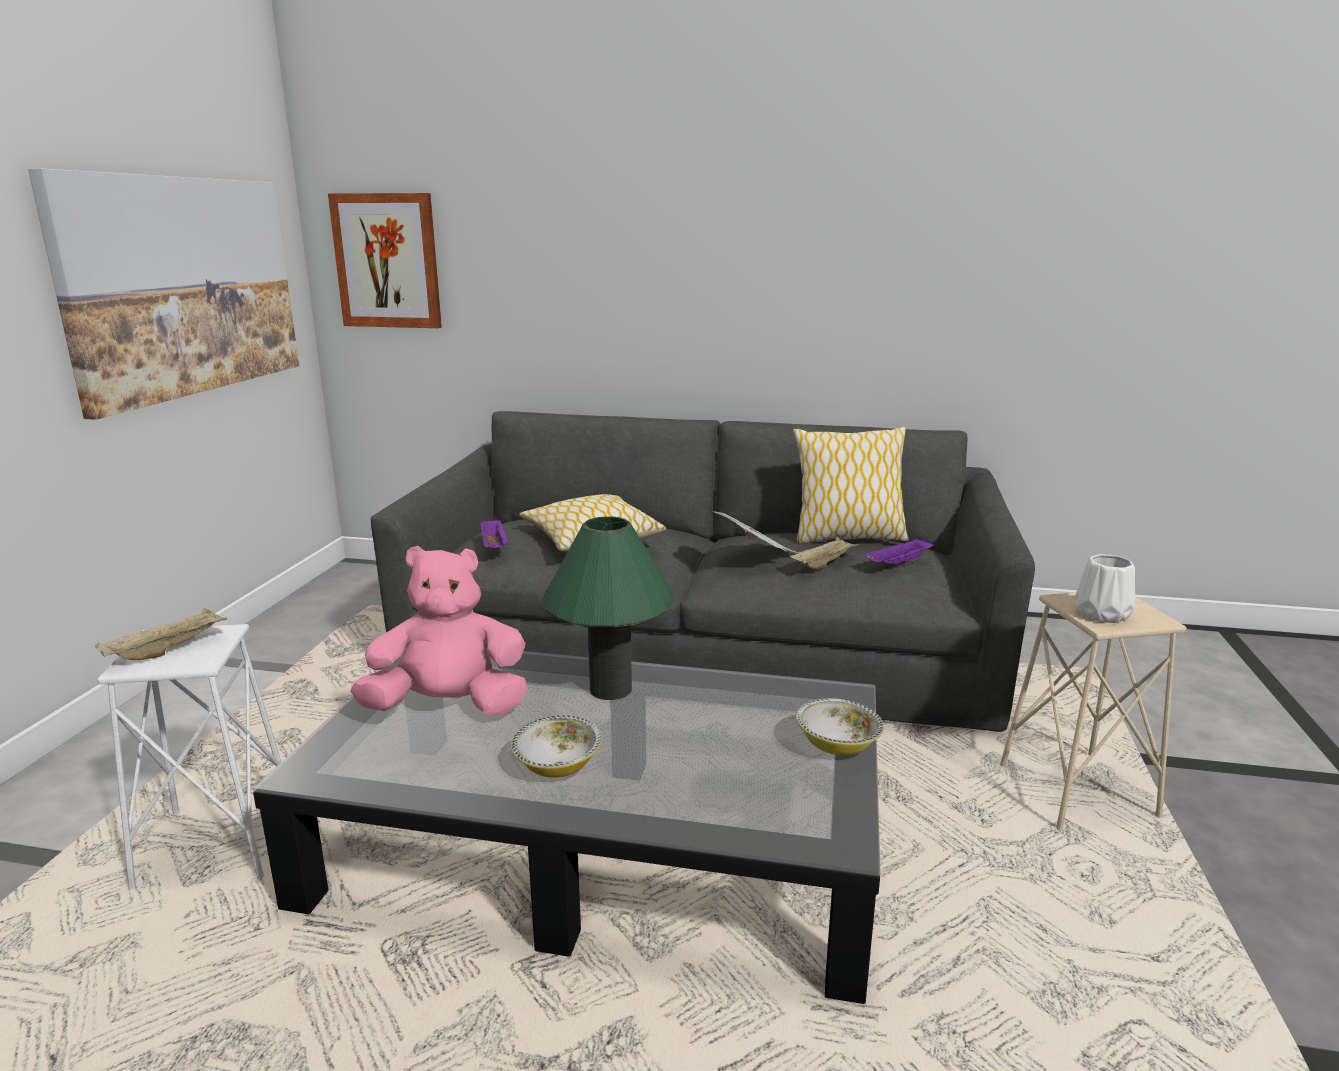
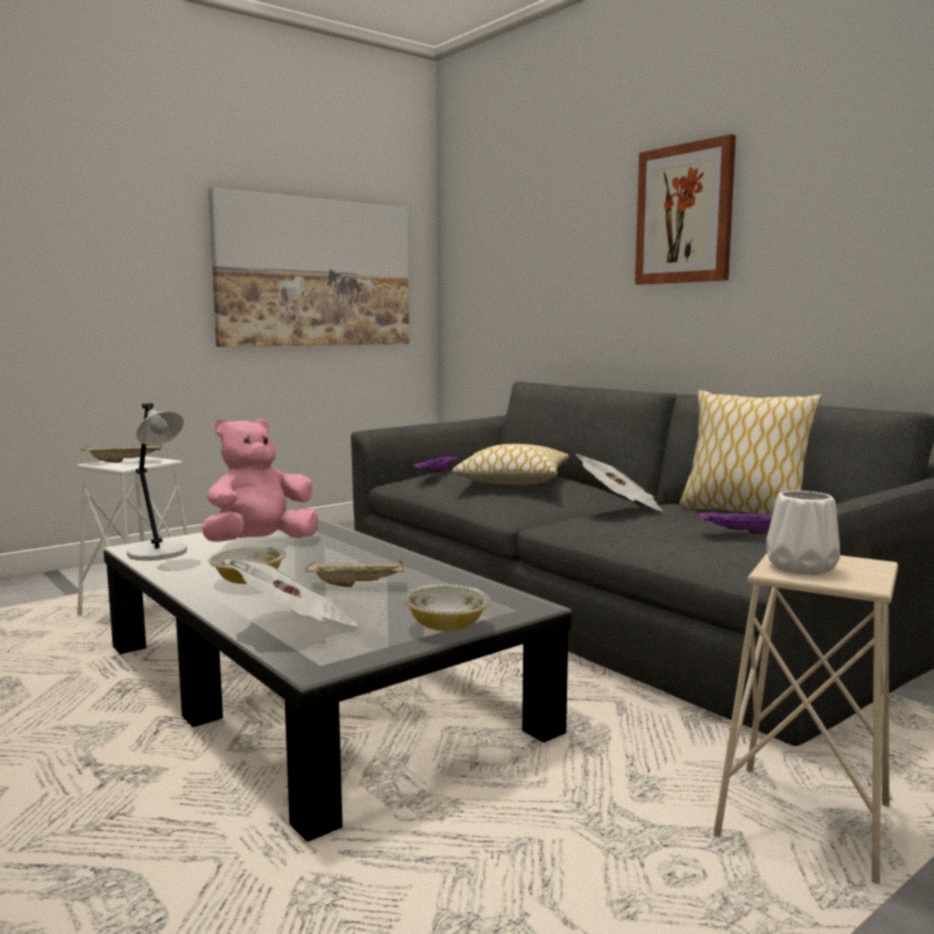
camera: 40 degrees right, 10 degrees down
picture [328,193,442,328] -> picture moved to [635,134,736,285]
pink plush toy [351,546,528,716] -> pink plush toy turned 75 degrees counterclockwise [202,419,318,542]
green table lamp [542,516,674,700] -> none
beige tray [790,537,860,569] -> beige tray moved to [306,560,405,587]
none -> grey table lamp [127,403,187,560]
none -> newspaper [224,559,359,626]

